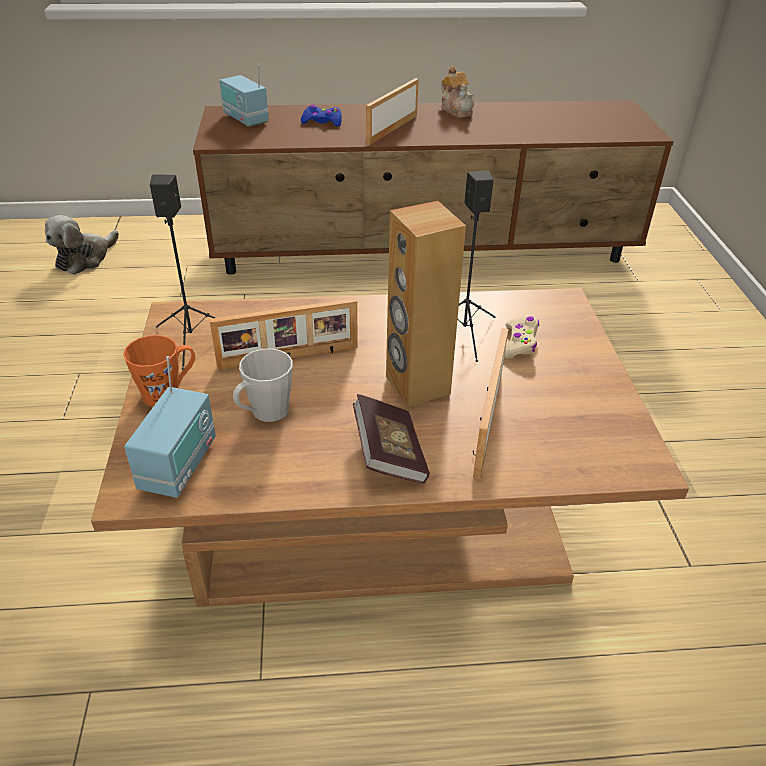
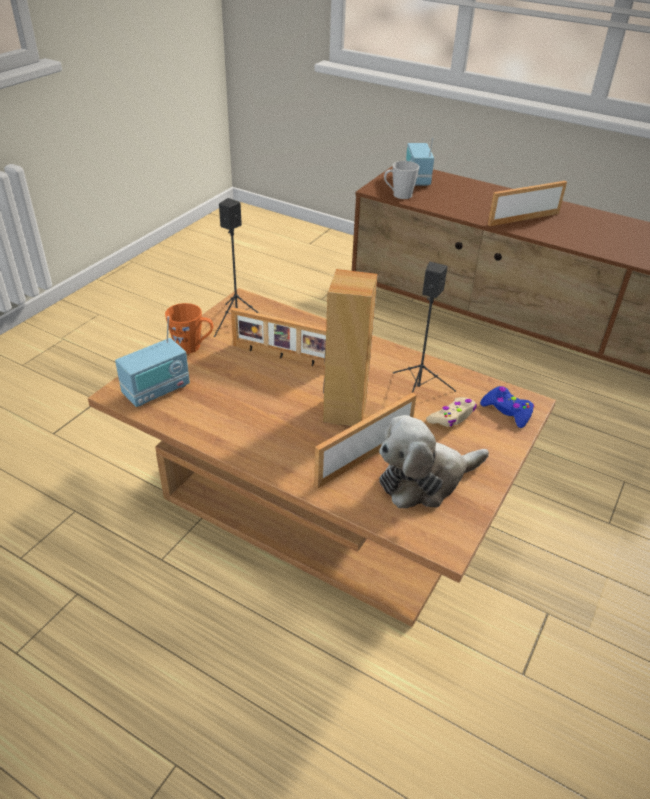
camera: 35 degrees right, 0 degrees up
plush toy [45,215,119,274] -> plush toy moved to [379,415,489,508]
grey mug [233,348,293,422] -> grey mug moved to [384,161,419,199]
blue game controller [301,104,342,127] -> blue game controller moved to [480,386,534,428]
book [353,394,430,484] -> none
teapot [441,66,474,117] -> none

